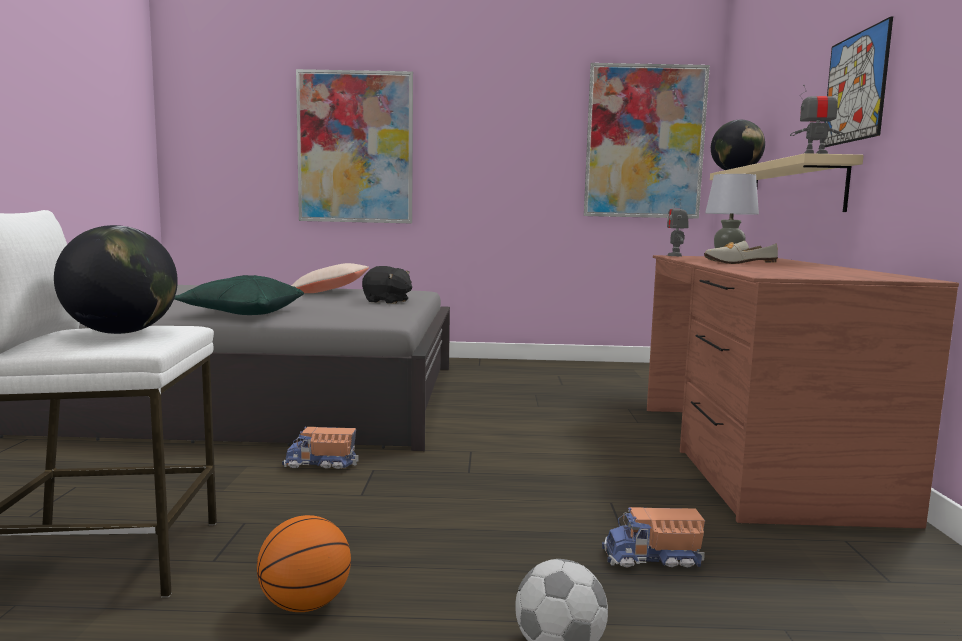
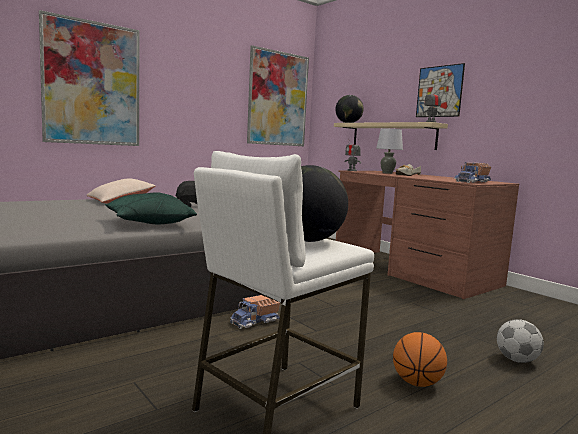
camera: 40 degrees left, 0 degrees up
toy truck [602,507,705,567] -> toy truck moved to [454,162,491,183]

